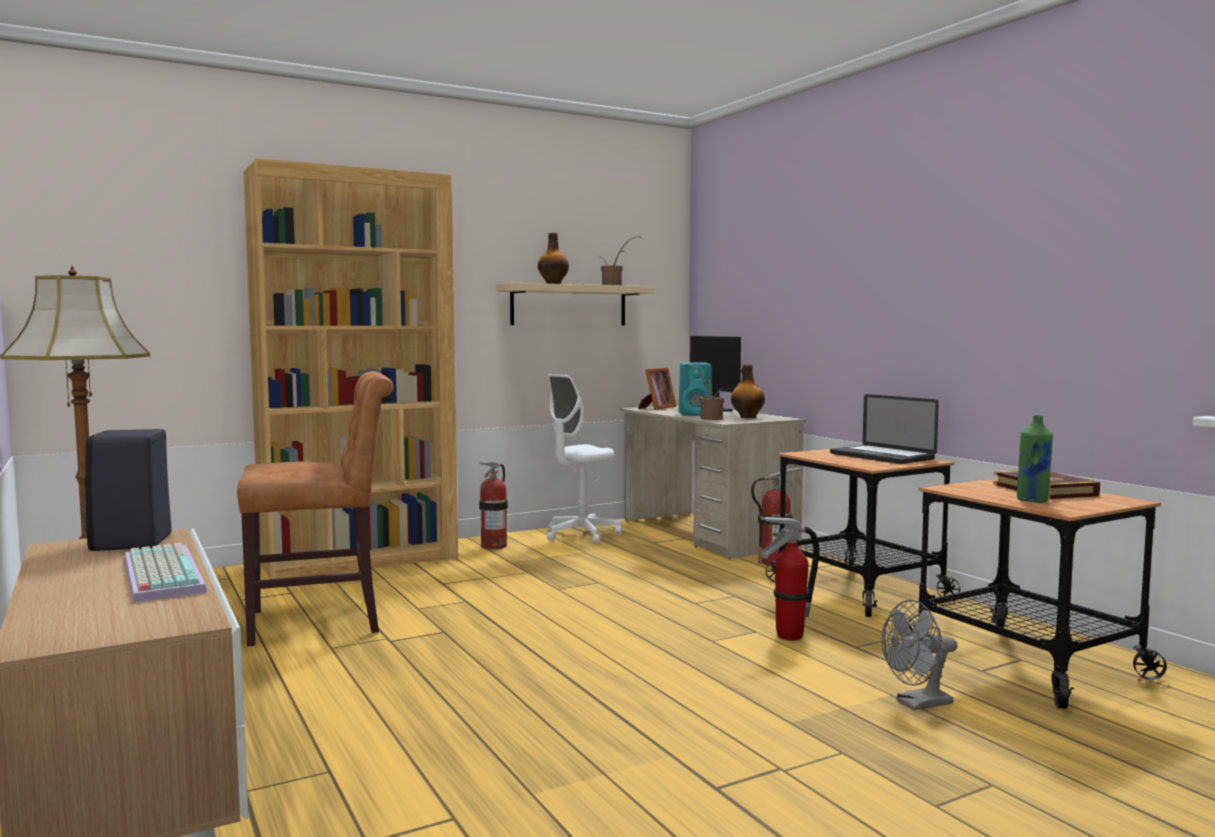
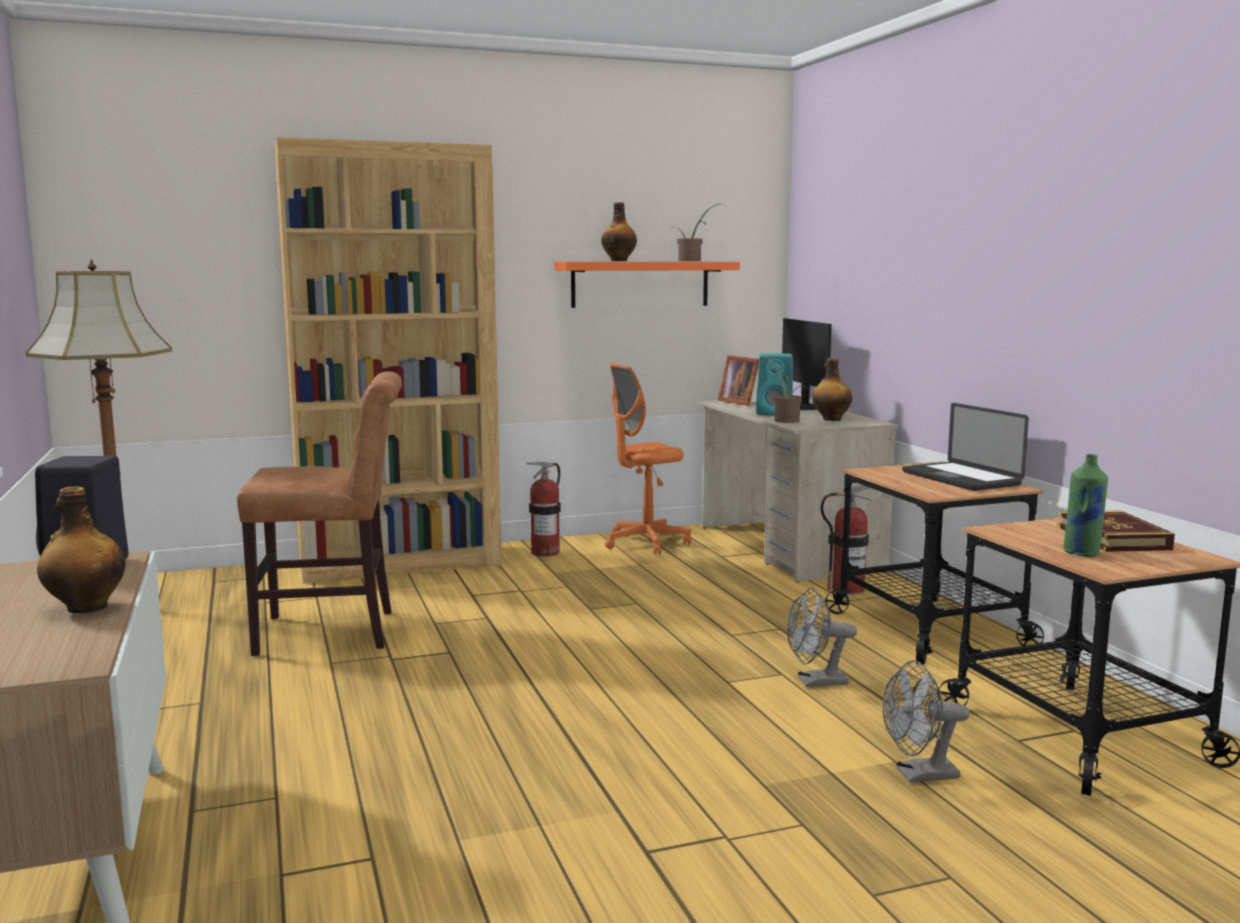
camera: 10 degrees right, 5 degrees up
keyboard [124,543,207,603] -> bottle [37,487,126,613]
beige shelf [496,283,655,325] -> orange shelf [555,262,740,308]
white office chair [547,373,622,544] -> orange office chair [605,363,692,555]
picture frame [638,368,677,410] -> picture frame turned 105 degrees clockwise [718,355,759,406]
fire extinguisher [760,516,819,640] -> grey fan [787,588,857,687]

